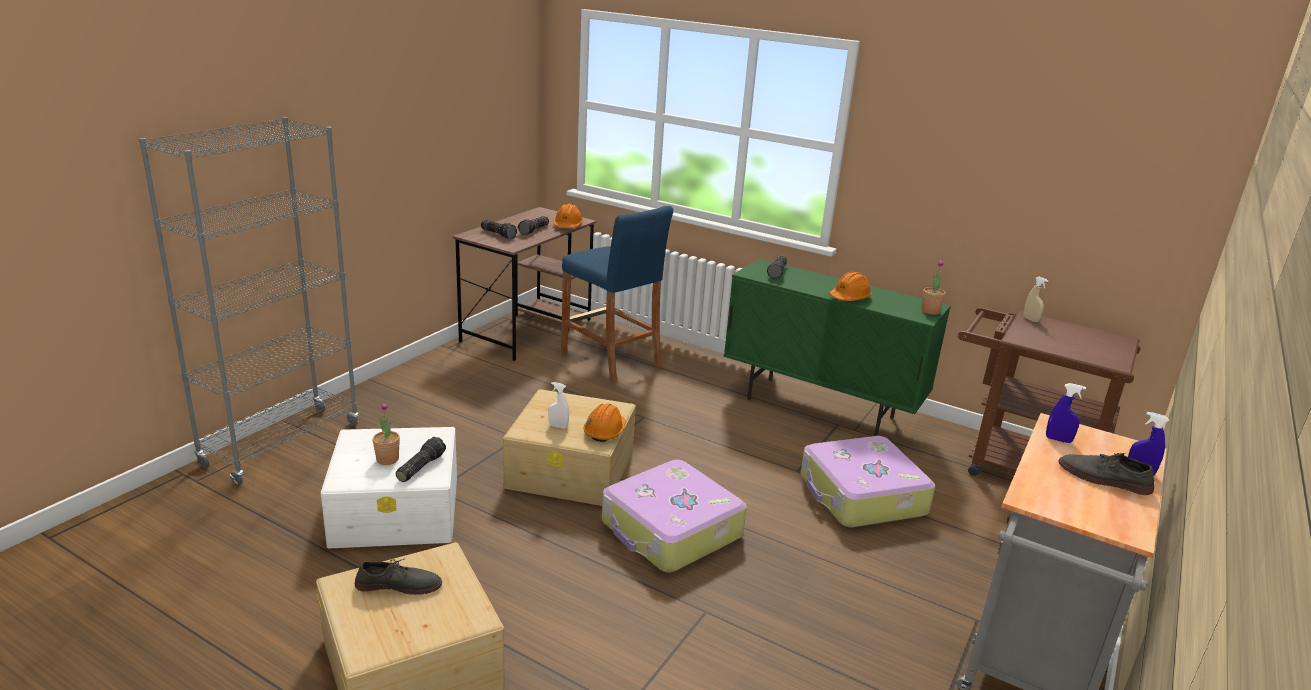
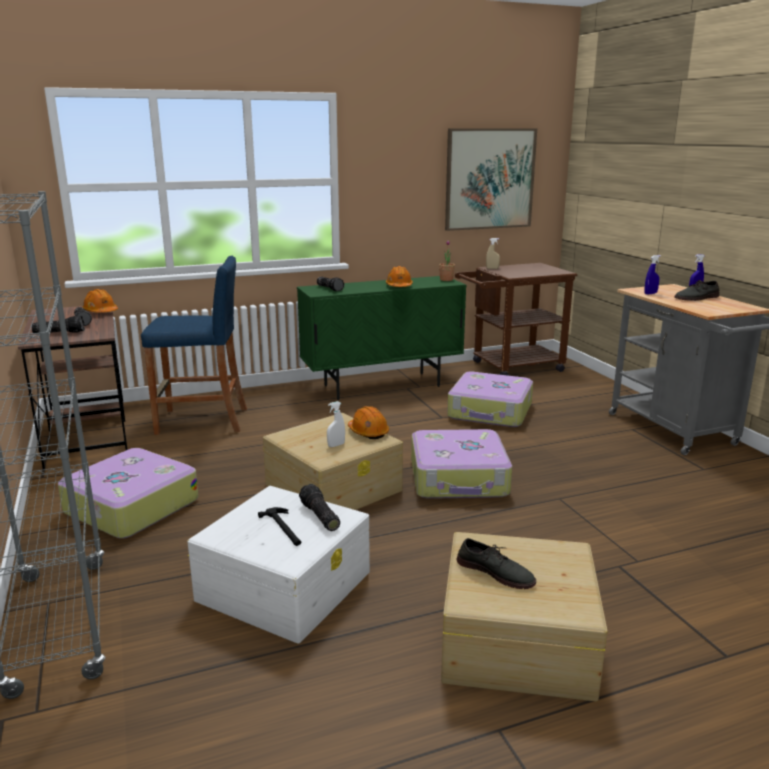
camera: 50 degrees left, 5 degrees down
grey shoe [355,558,442,595] -> grey shoe turned 90 degrees clockwise [457,538,536,589]
potted plant [373,402,400,465] -> hammer [258,507,301,546]
none -> suitcase [58,448,199,539]
none -> picture [445,128,537,231]

